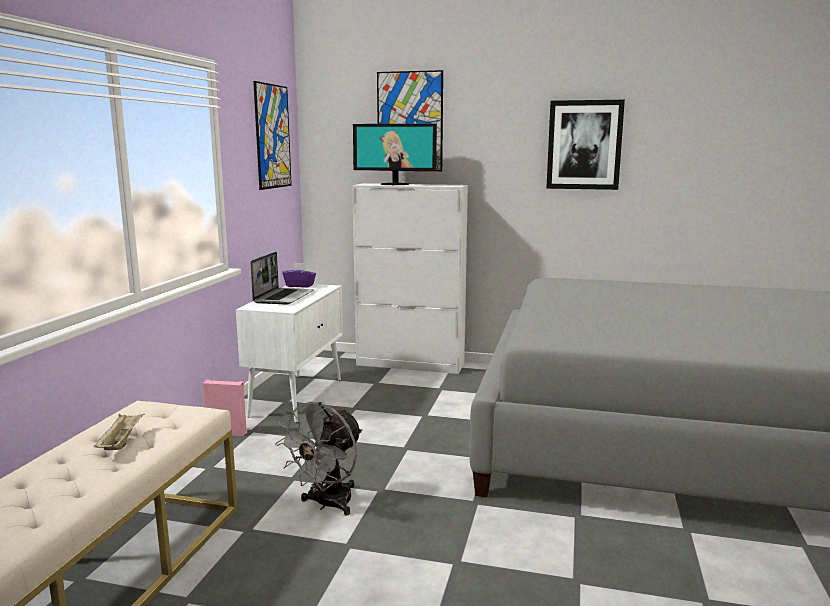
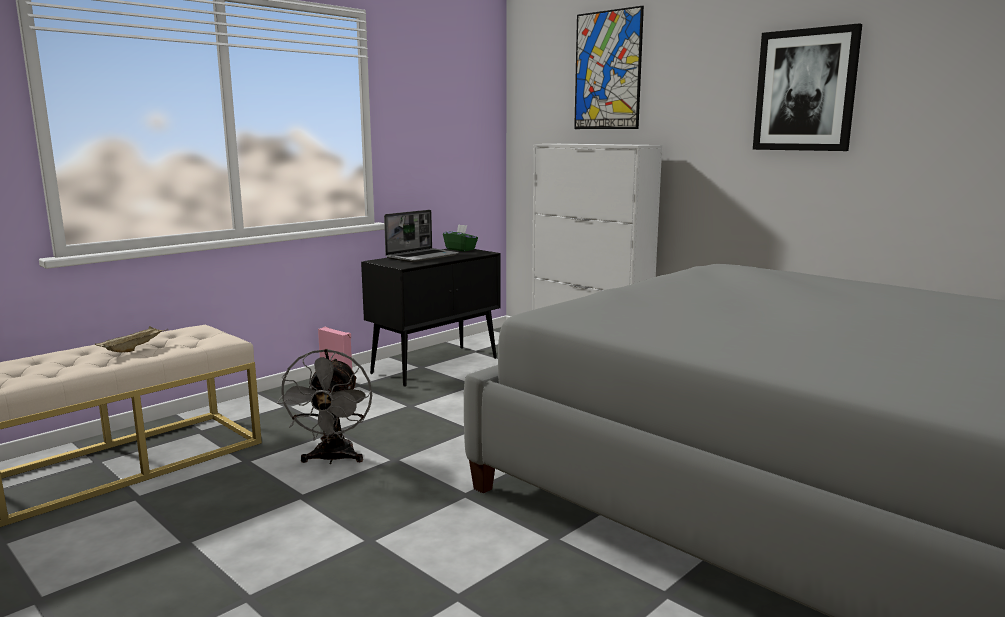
camera: 30 degrees right, 0 degrees up
white cabinet [236,284,343,423] -> black cabinet [361,249,500,387]
picture [253,81,292,190] -> none
grey fan [275,401,362,516] -> grey fan turned 60 degrees counterclockwise [277,349,372,464]
purple tissue box [283,263,316,288] -> green tissue box [443,224,478,251]
monitor [353,124,437,185] -> none

